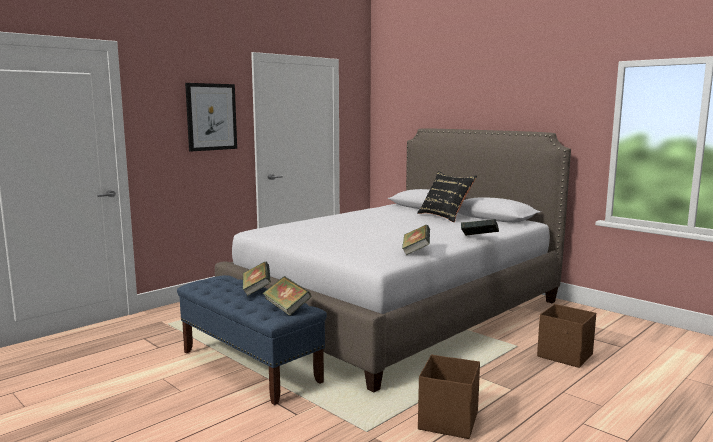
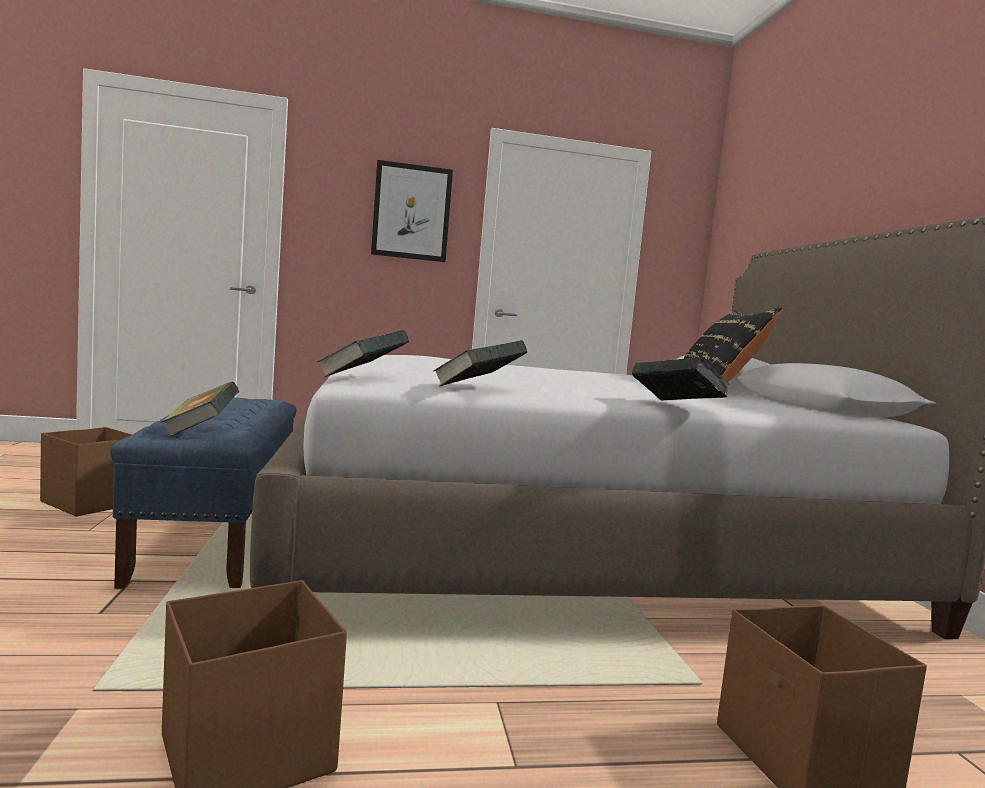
camera: 35 degrees right, 5 degrees down
book [243,262,271,296] -> book moved to [317,330,409,377]
none -> brown storage box [40,427,133,517]

